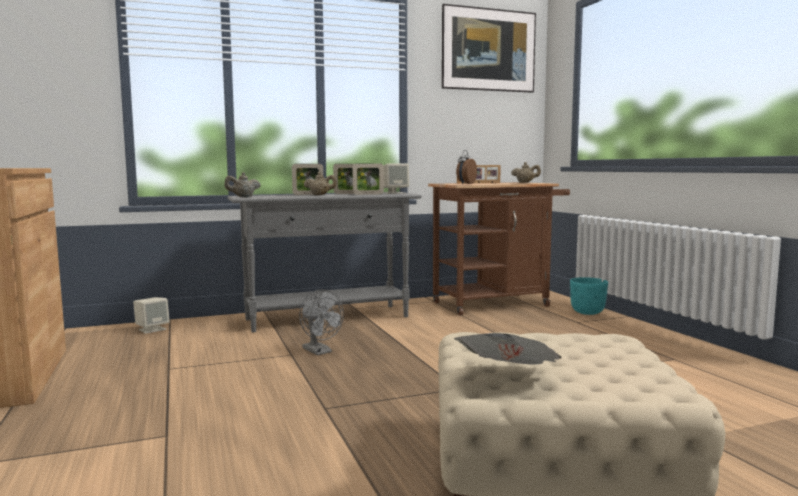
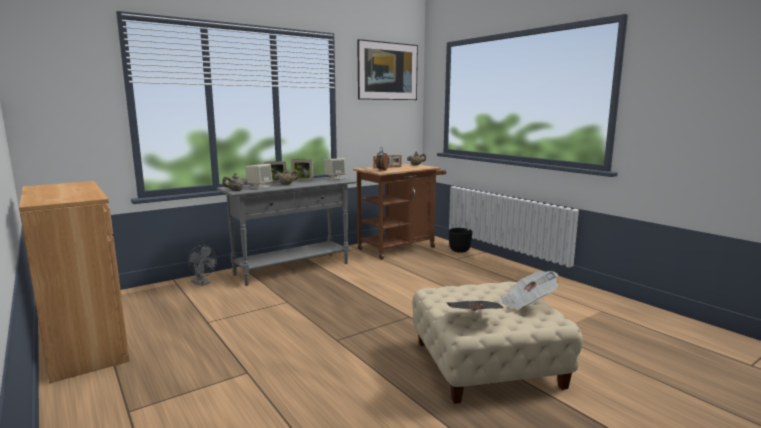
camera: 15 degrees left, 5 degrees up
beige speaker [133,297,170,334] -> beige speaker moved to [245,164,273,189]
grey fan [299,289,344,355] -> grey fan moved to [188,245,217,286]
picture frame [352,164,384,195] -> none
turquoise planter [570,277,608,315] -> black planter [449,228,473,253]
none -> newspaper [498,271,559,310]

